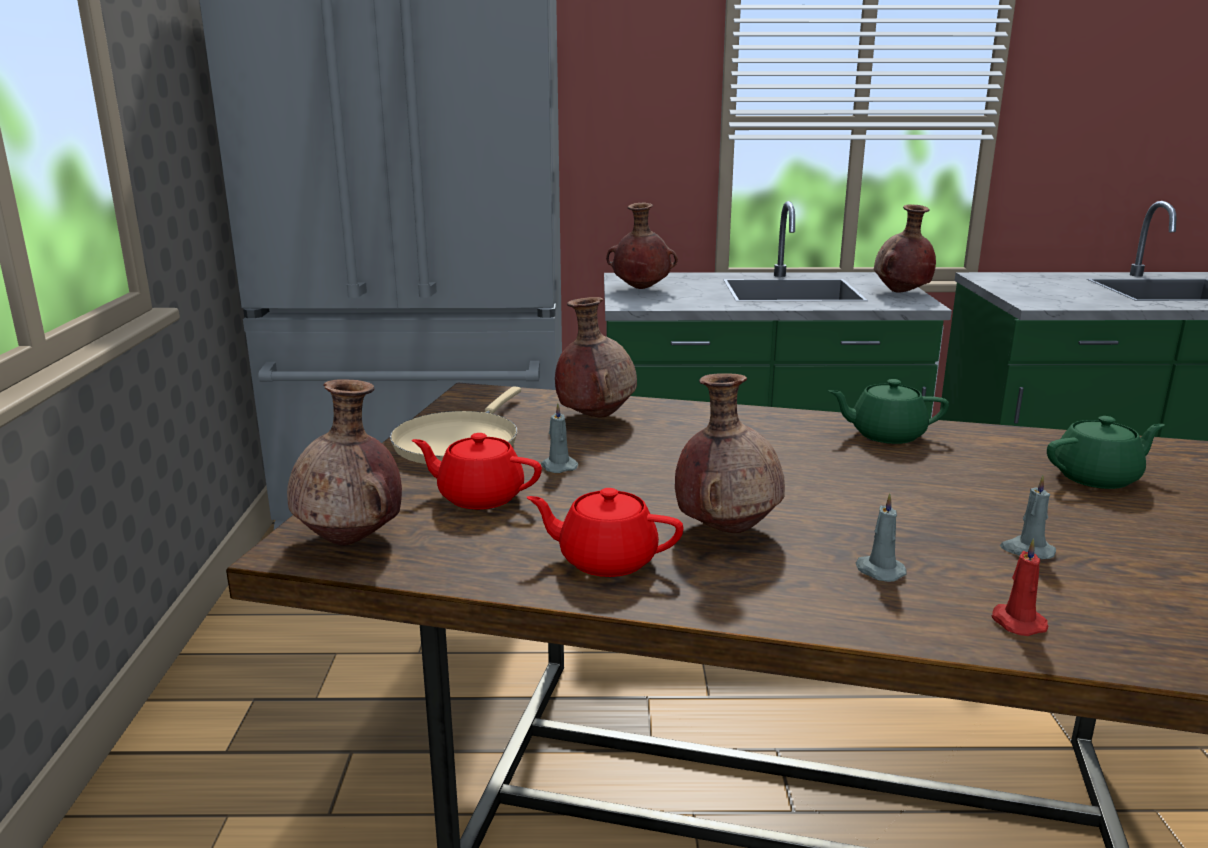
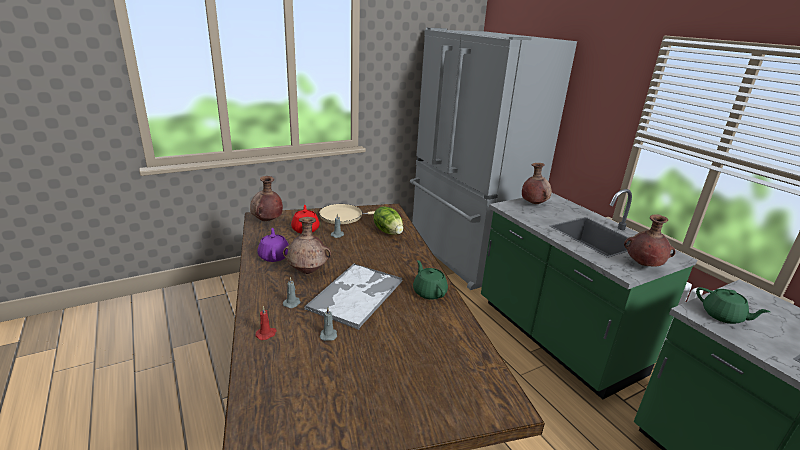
camera: 60 degrees right, 5 degrees up
red teapot [527,488,684,577] -> purple teapot [257,228,289,262]
brown vase [555,297,637,418] -> lettuce [373,206,403,235]
green teapot [1047,416,1165,489] -> green teapot moved to [696,287,770,324]
none -> tray [304,263,403,330]

